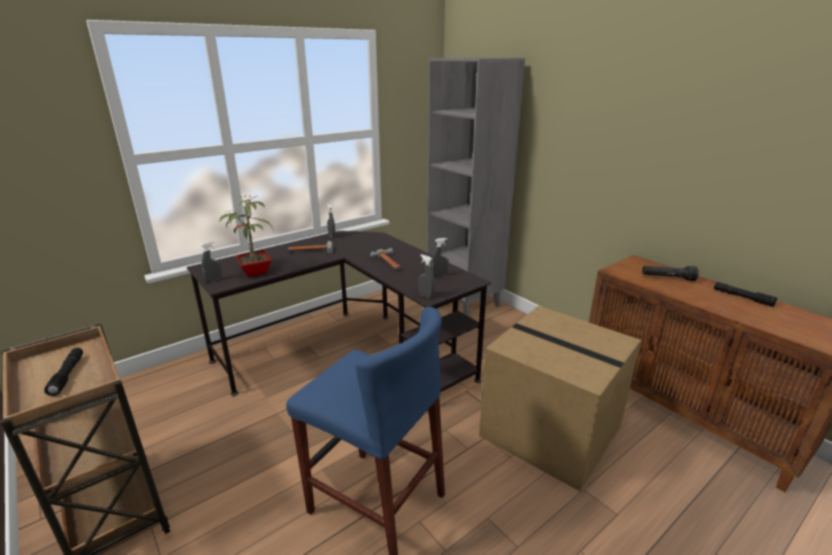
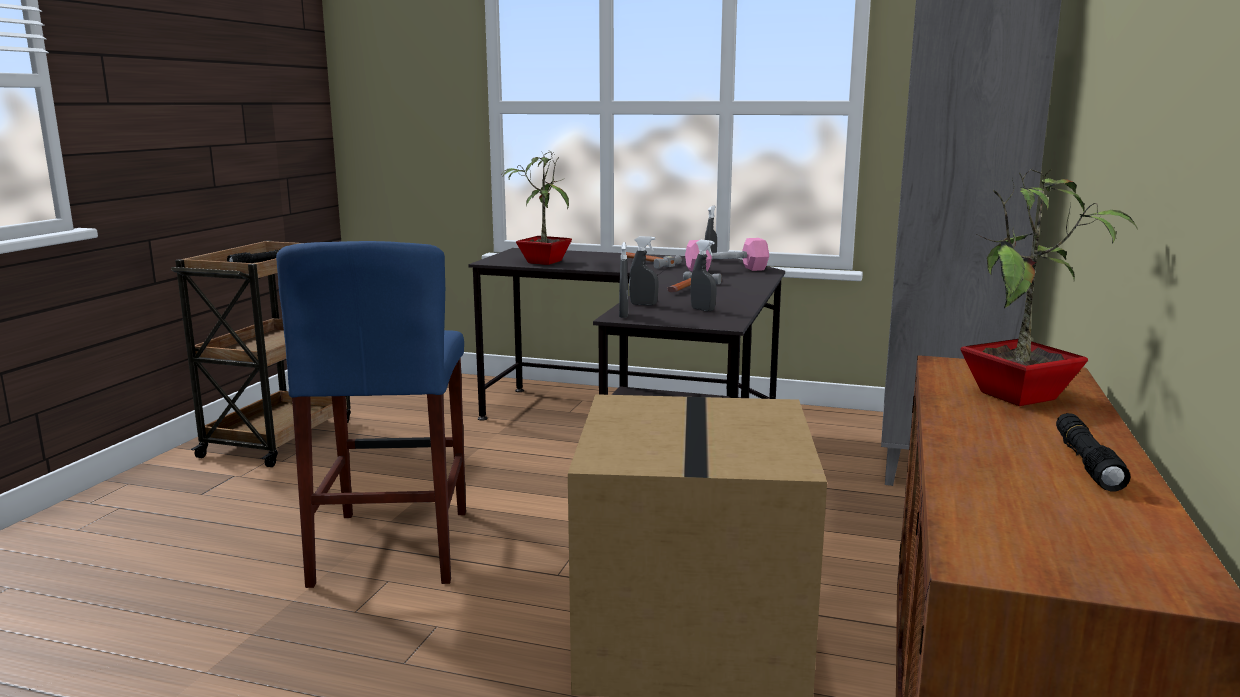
camera: 55 degrees right, 10 degrees down
grey spray bottle [201,241,222,282] -> grey spray bottle moved to [629,236,659,306]
black flashlight [642,266,699,281] -> potted plant [960,168,1138,406]
none -> pink dumbbell [685,238,769,272]

